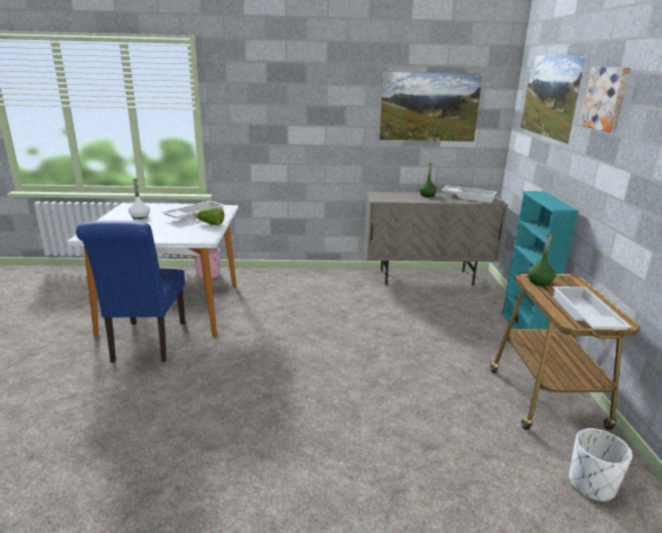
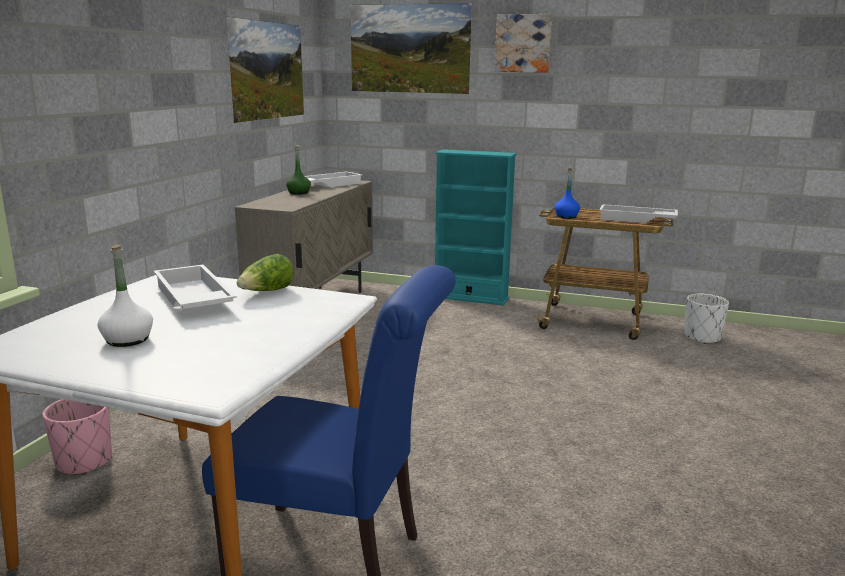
camera: 70 degrees left, 5 degrees down
green bottle [528,234,556,286] -> blue bottle [555,168,580,219]

